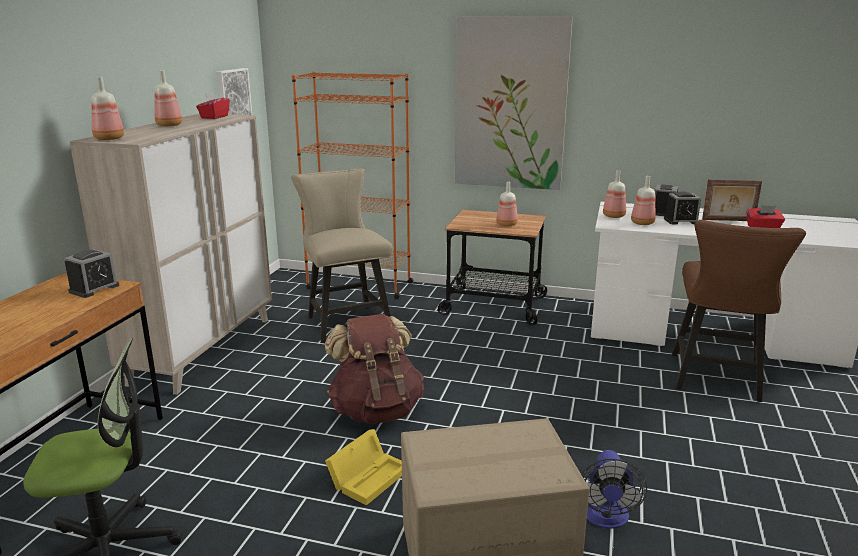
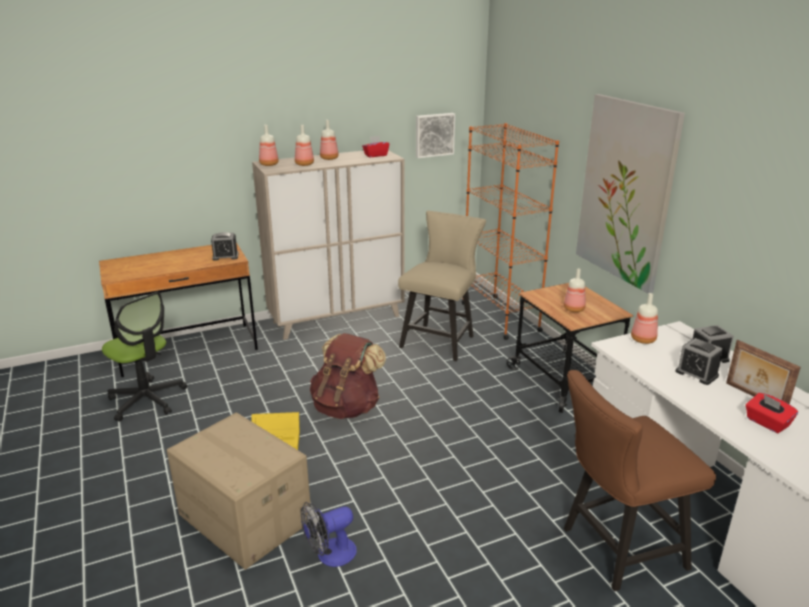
camera: 50 degrees right, 5 degrees up
bottle [631,176,656,225] -> bottle moved to [295,125,314,166]

